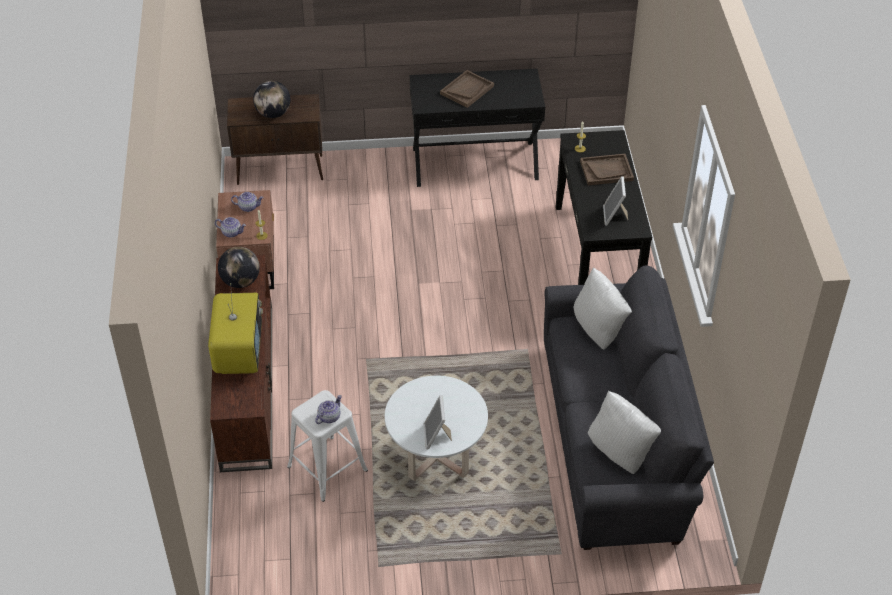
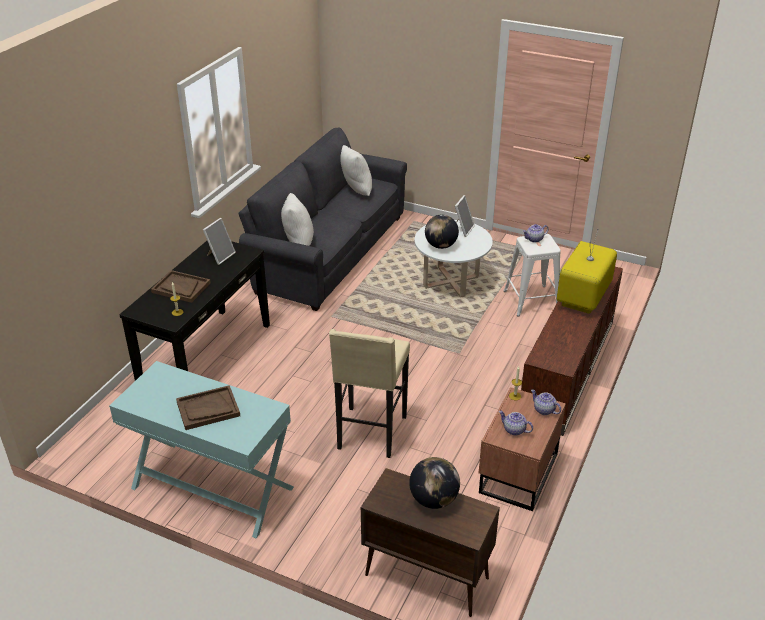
camera: 150 degrees left, 10 degrees down
globe [218,247,260,288] -> globe moved to [425,215,459,249]
black console table [409,69,545,187] -> turquoise console table [109,361,294,538]
none -> beige stool [329,329,410,458]

